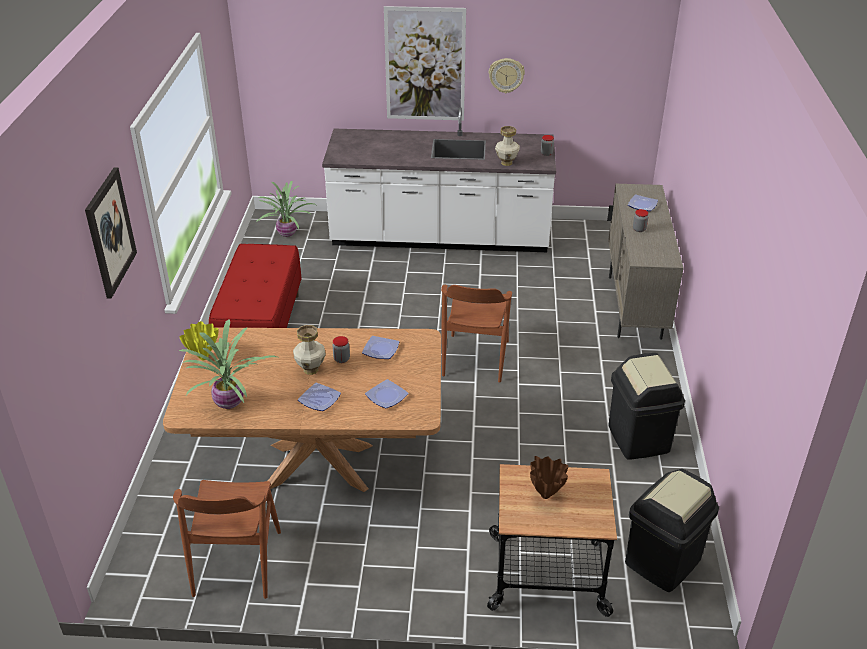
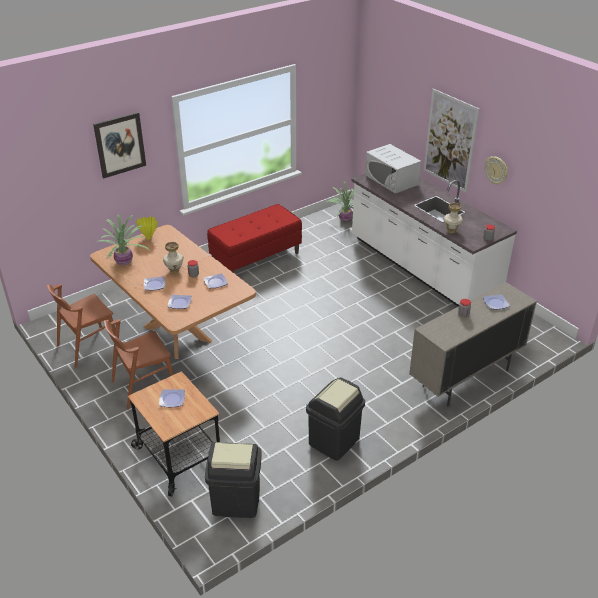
camera: 50 degrees right, 0 degrees up
brown chair [441,285,512,383] -> brown chair moved to [104,319,174,410]
brown vase [530,456,568,499] -> plate [159,389,185,407]
none -> white microwave [365,144,421,194]

